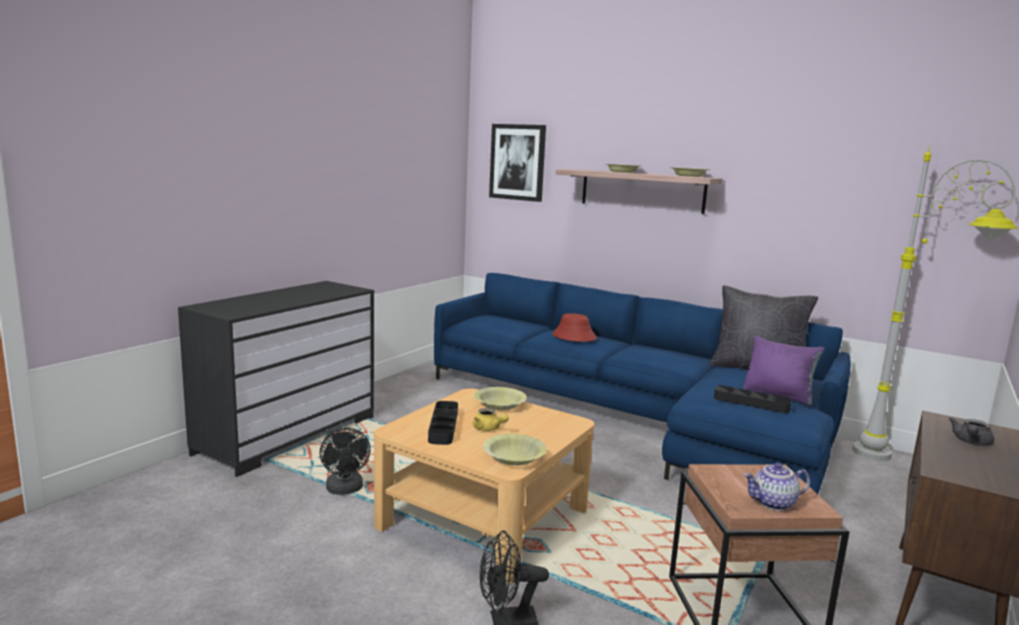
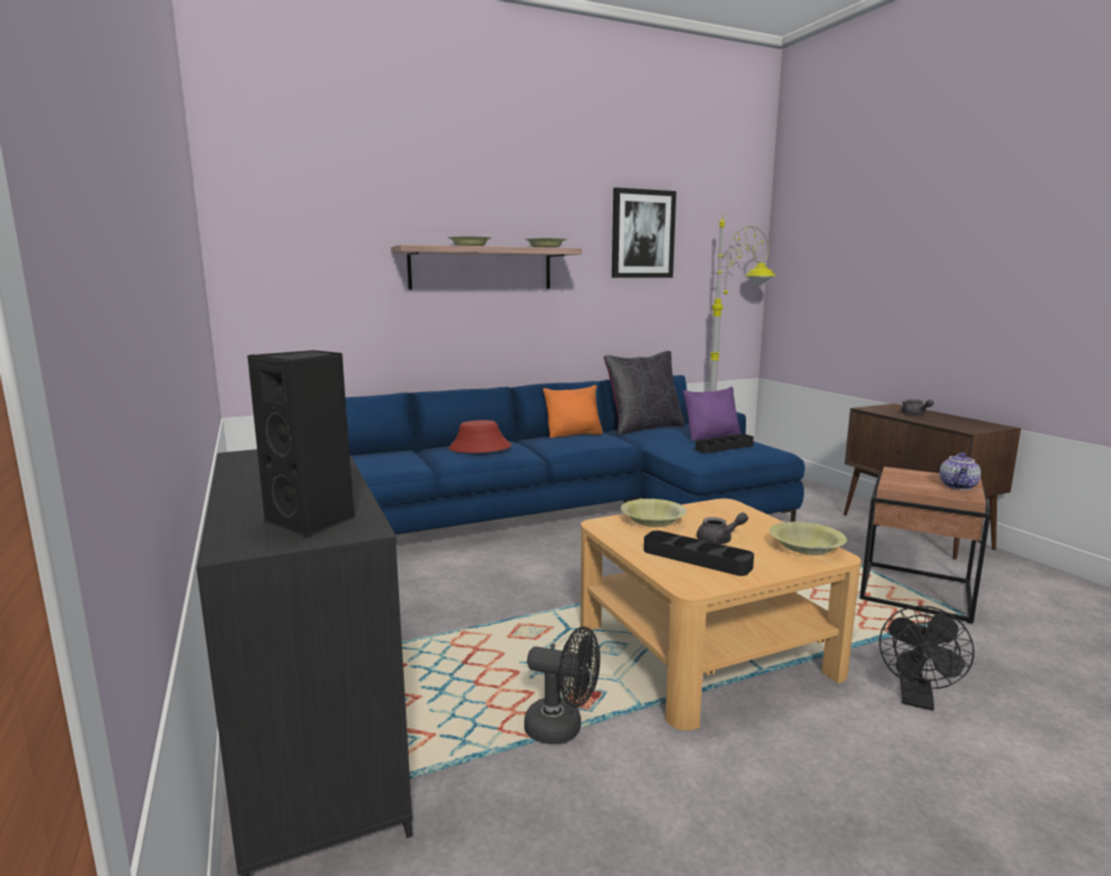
camera: 55 degrees left, 0 degrees up
yellow teapot [473,408,509,431] -> grey teapot [697,512,748,544]
picture [489,124,546,202] -> picture moved to [612,188,676,278]
none -> black speaker [247,350,355,539]
none -> orange pillow [543,385,603,438]

